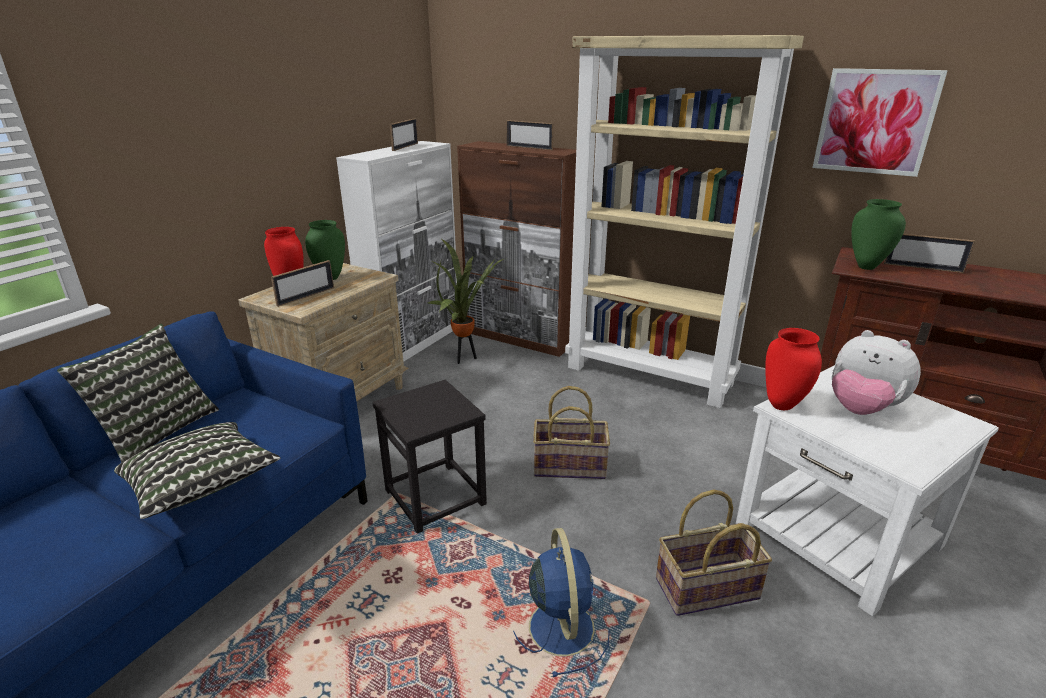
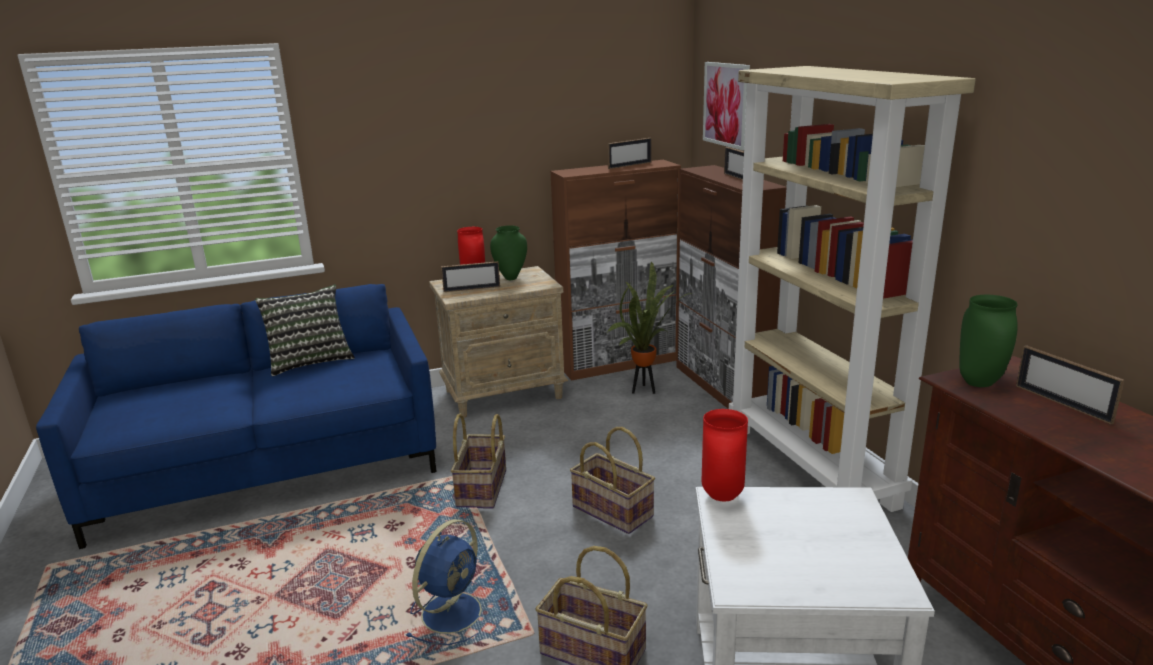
camera: 40 degrees right, 5 degrees down
pillow [114,422,281,519] -> none
white cabinet [336,141,457,362] -> brown cabinet [550,160,681,381]
black stool [372,380,487,534] -> basket [451,413,506,509]
picture [812,68,948,177] -> picture moved to [703,62,750,151]
plush toy [832,330,921,415] -> none

